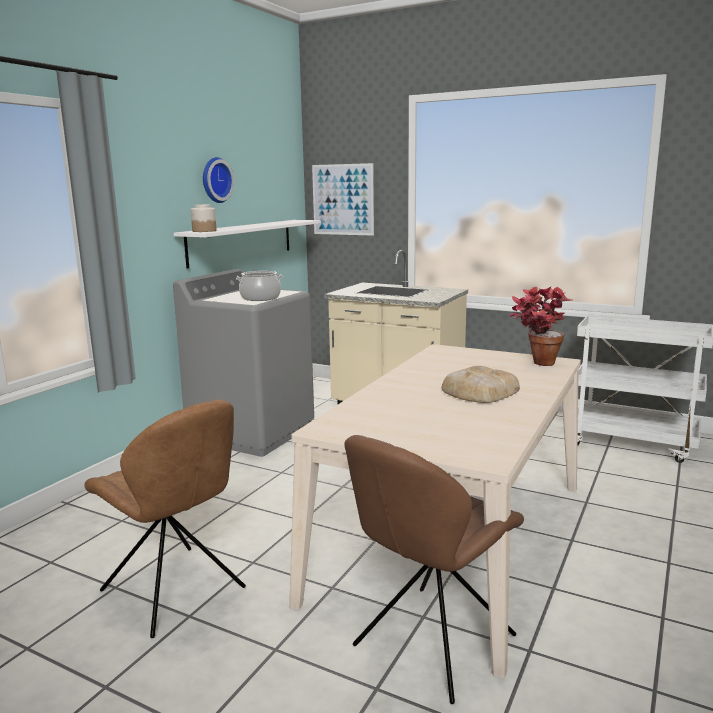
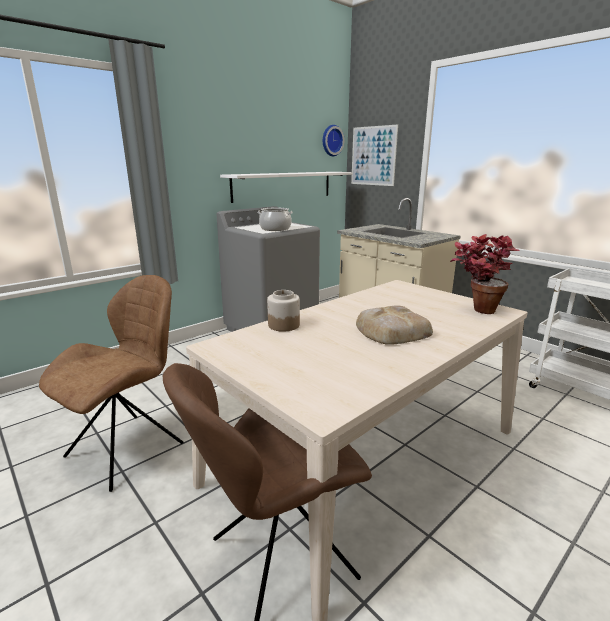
camera: 20 degrees right, 5 degrees up
brown chair [84,400,246,638] -> brown chair turned 120 degrees counterclockwise [39,275,183,492]
jar [191,204,217,232] -> jar moved to [267,290,300,332]
wall clock [203,157,234,203] -> wall clock moved to [323,125,345,156]

